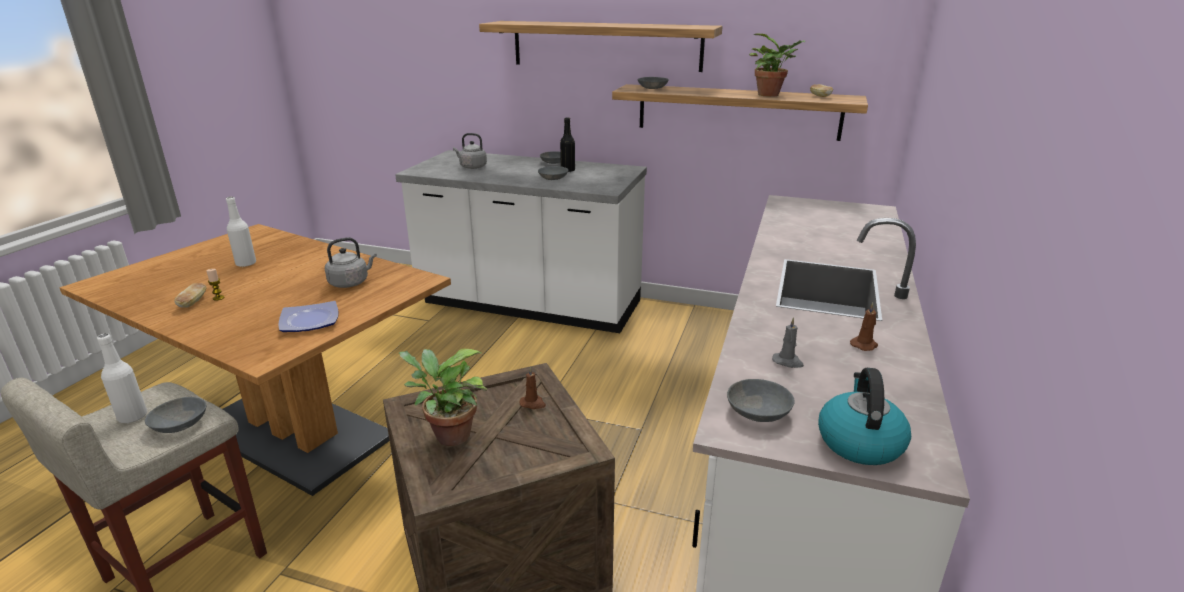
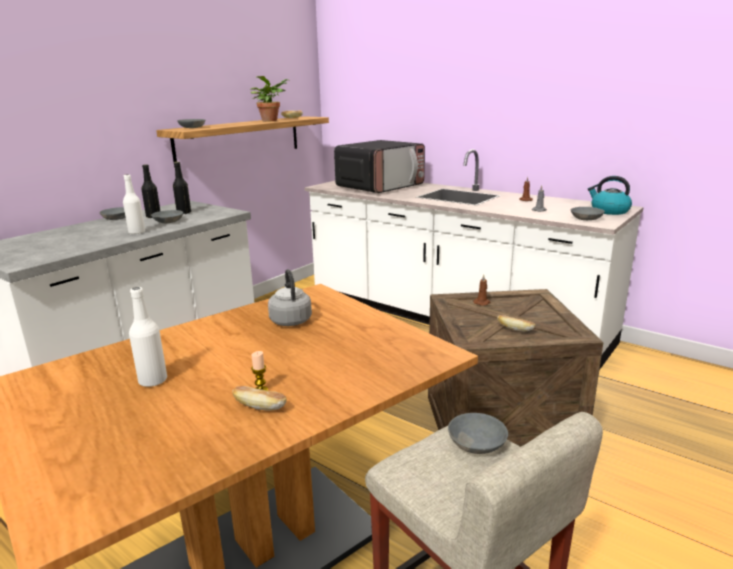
camera: 70 degrees left, 5 degrees down
white bottle [97,334,147,423] -> white bottle moved to [123,174,145,234]
plate [278,301,339,332] -> none
potted plant [399,349,487,446] -> bread [497,315,535,331]
grey kettle [453,133,487,169] -> none
shelf [479,21,723,72] -> none
none -> black bottle [173,162,191,214]
none -> microwave [334,140,425,193]

